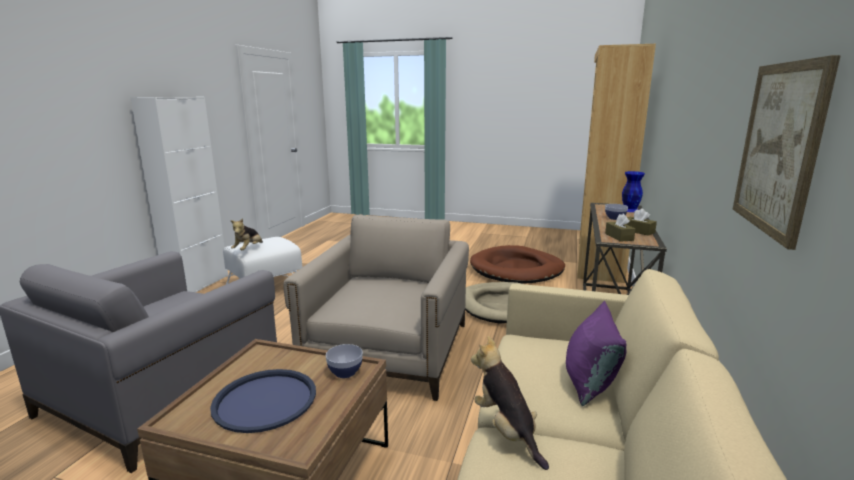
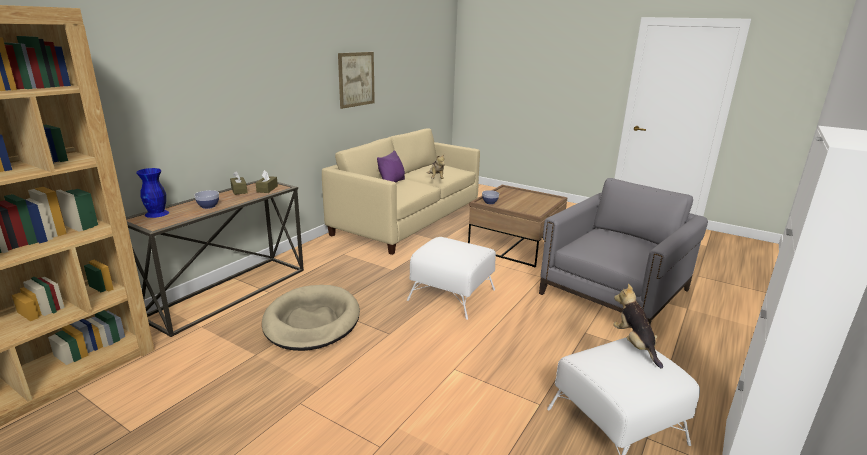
camera: 165 degrees left, 5 degrees up
blue tray [210,369,316,433] -> none
plush toy [231,218,263,250] -> plush toy turned 45 degrees counterclockwise [613,284,663,369]
beige armchair [283,215,469,401] -> white ottoman [407,237,496,320]
brown dog bed [470,245,565,284] -> none

